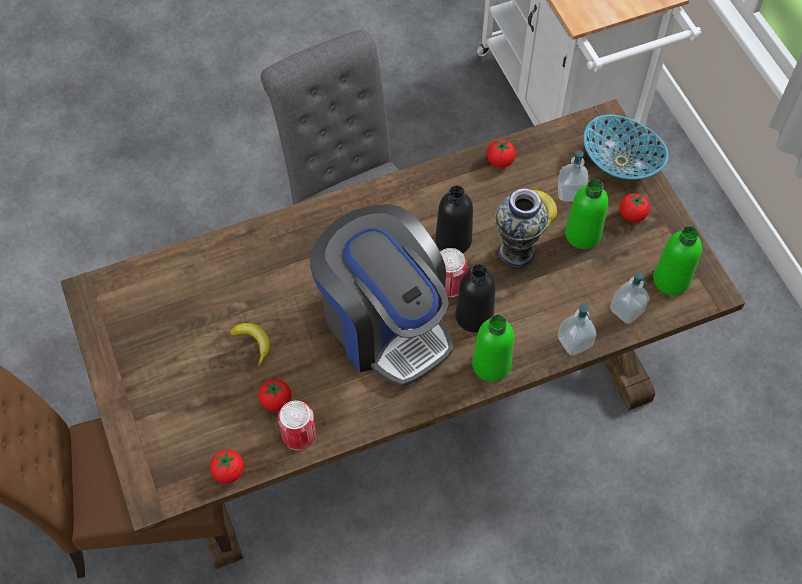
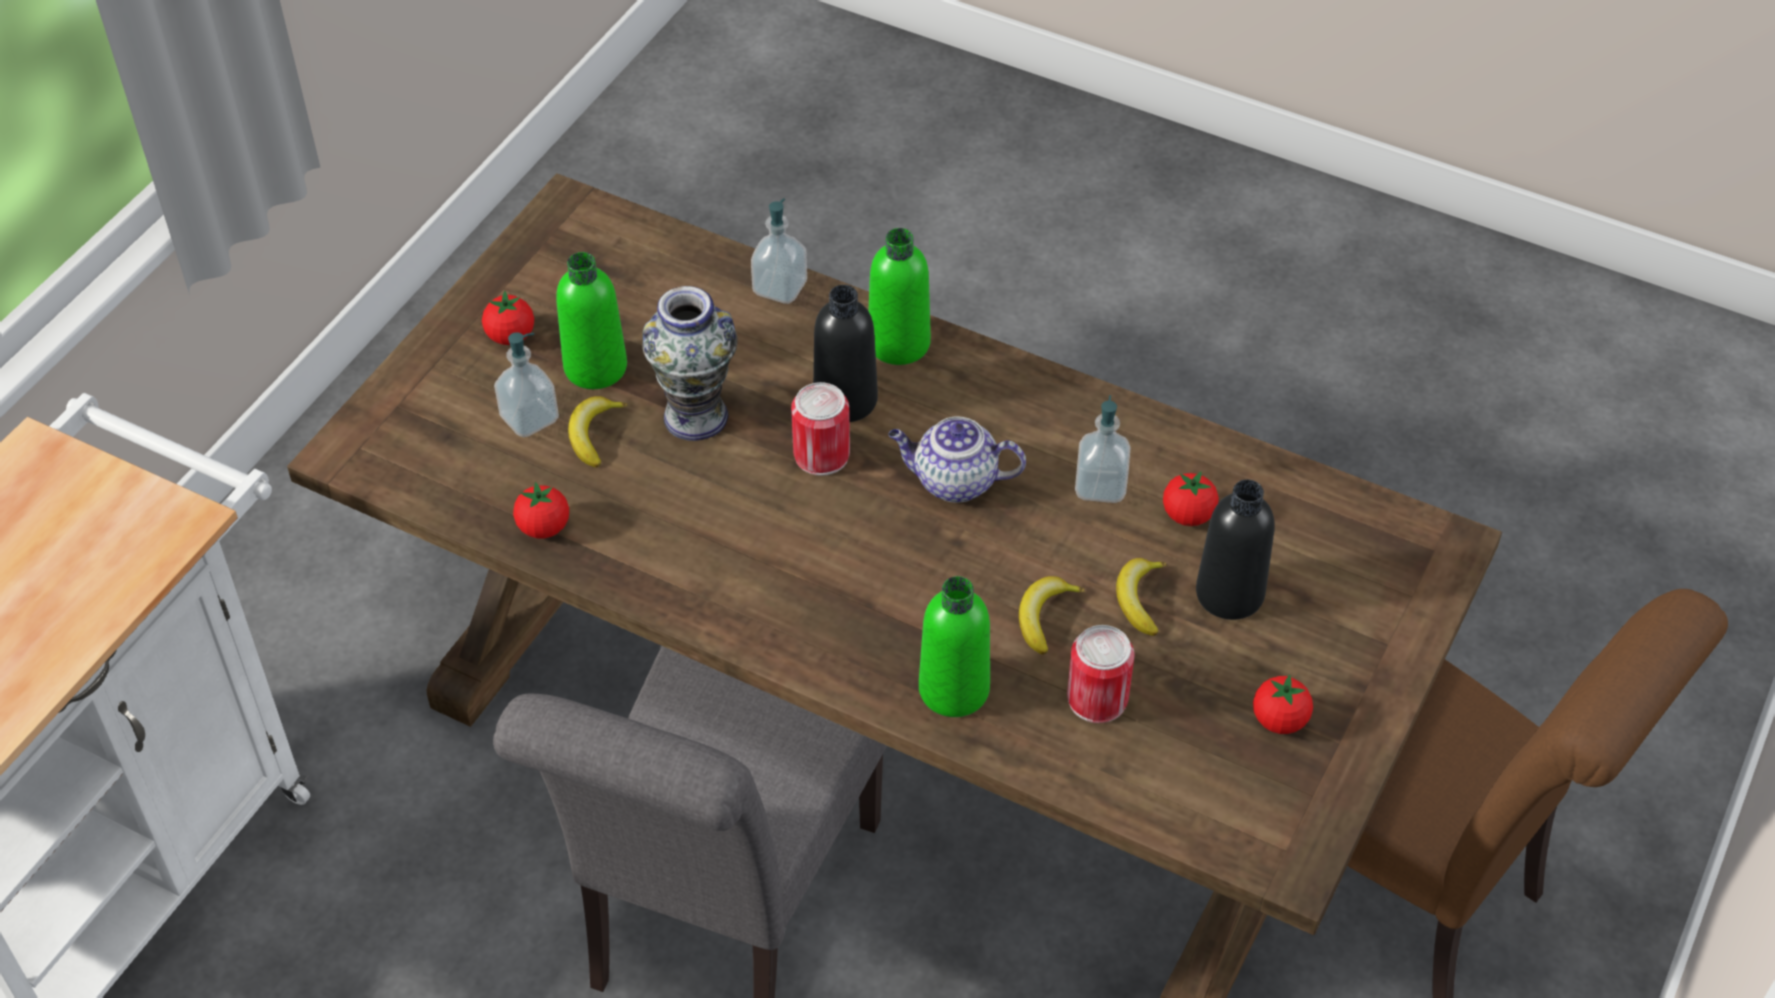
camera: 130 degrees left, 10 degrees down
tomato [210,450,244,483] -> tomato moved to [1253,674,1313,734]
can [278,401,316,450] -> can moved to [1067,625,1135,723]
coffee machine [310,204,453,387] -> teapot [888,416,1026,503]
black bottle [435,186,473,253] -> black bottle moved to [1196,479,1275,620]
bowl [584,115,668,180] -> none
soap dispenser [610,272,650,324] -> soap dispenser moved to [1075,395,1131,503]
green bottle [653,226,702,295] -> green bottle moved to [919,576,990,717]
none -> banana [1019,576,1085,655]

